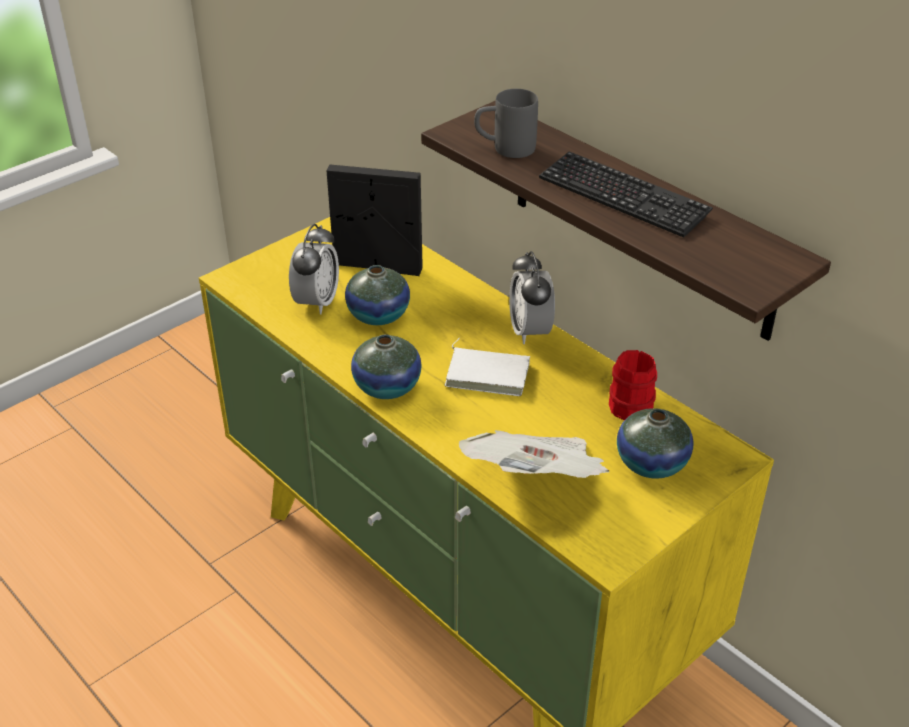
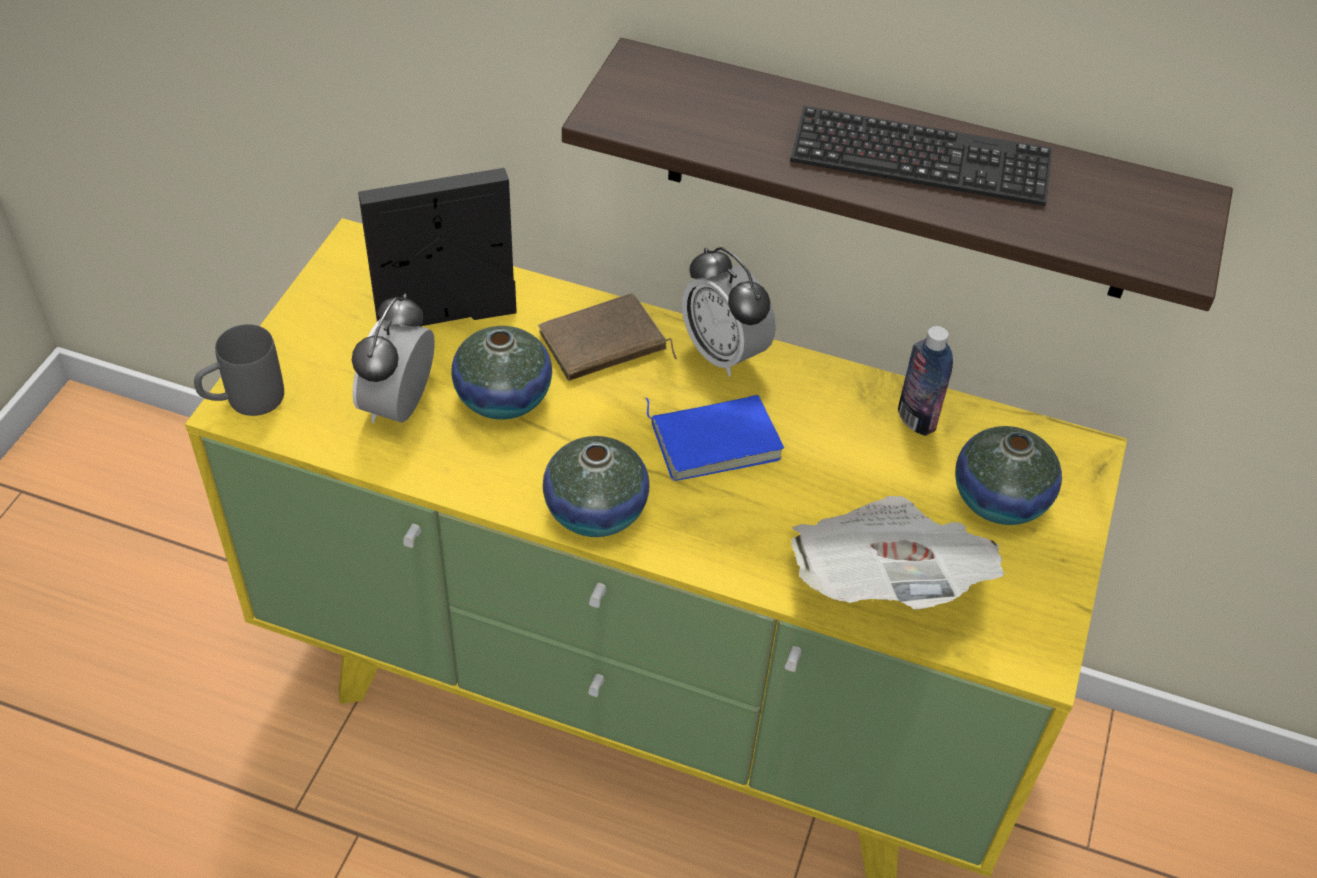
camera: 30 degrees left, 10 degrees up
alarm clock [289,224,339,315] -> alarm clock turned 150 degrees counterclockwise [352,294,435,423]
white book [444,338,530,396] -> blue book [646,395,784,481]
grey mug [474,89,538,158] -> grey mug moved to [194,324,284,416]
red mug [609,350,657,420] -> bottle [898,326,953,436]
none -> brown book [538,293,677,381]

